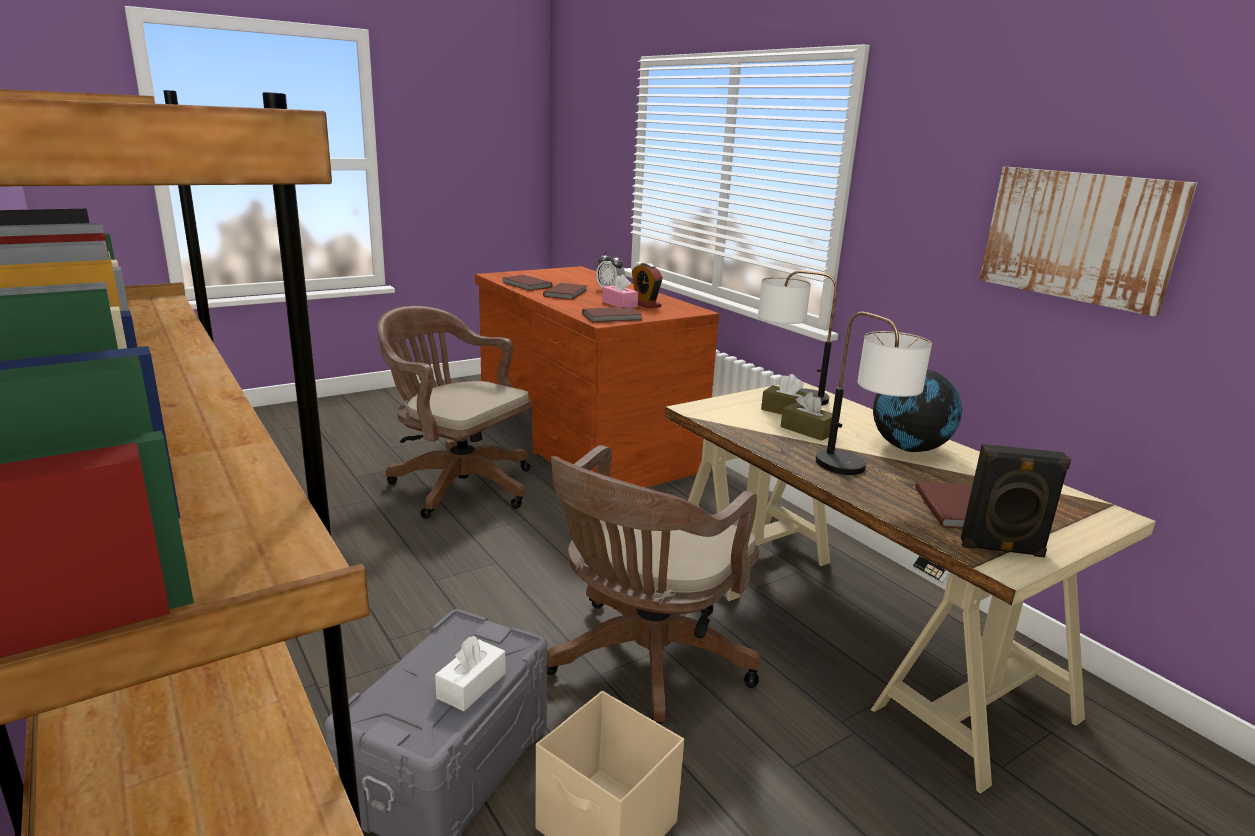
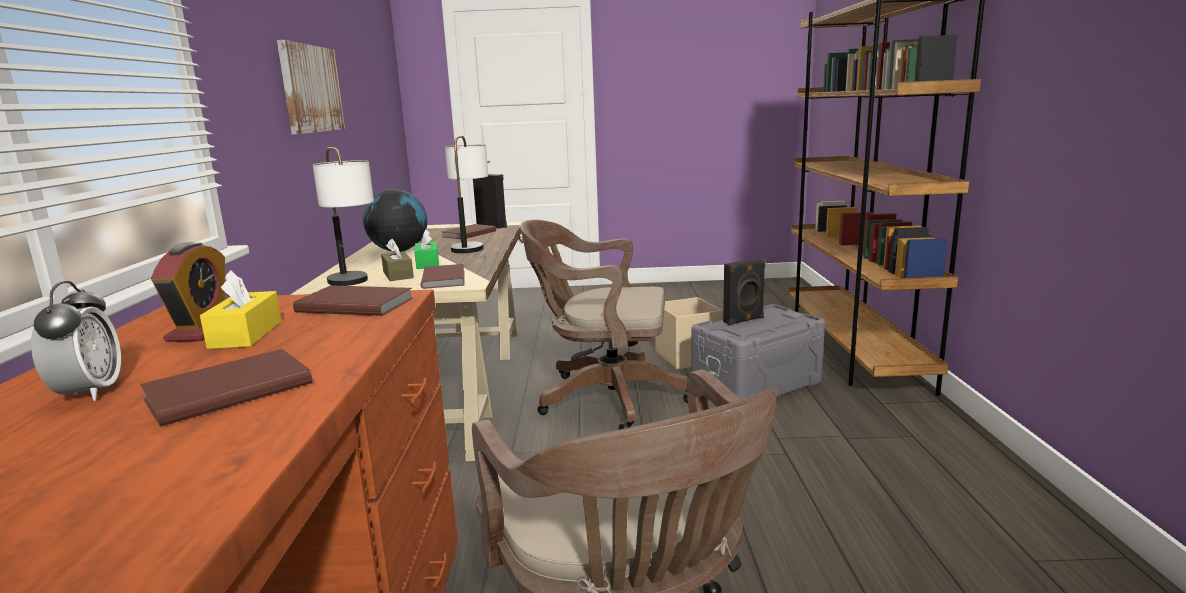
camera: 145 degrees left, 5 degrees down
white tissue box [435,636,506,711] -> black speaker [723,258,766,325]
brown book [502,275,553,291] -> brown book moved to [421,264,464,289]
brown office chair [547,445,761,724] -> brown office chair turned 150 degrees counterclockwise [520,220,688,430]
pink tissue box [602,274,638,308] -> yellow tissue box [200,270,281,349]
brown tissue box [781,392,832,441] -> green tissue box [414,229,439,269]

